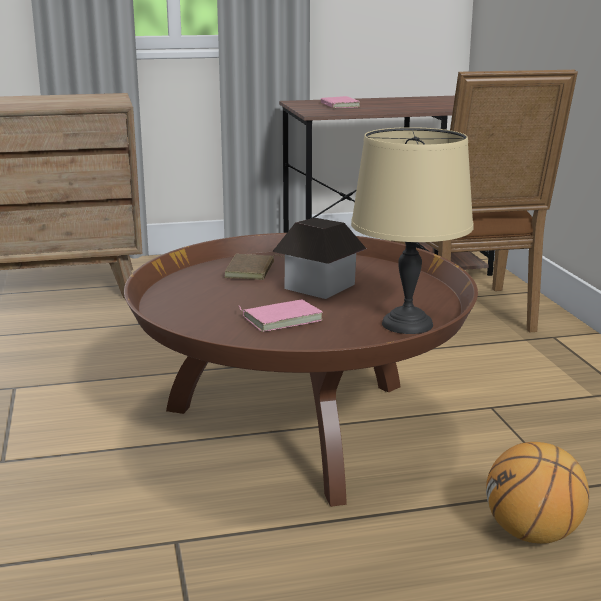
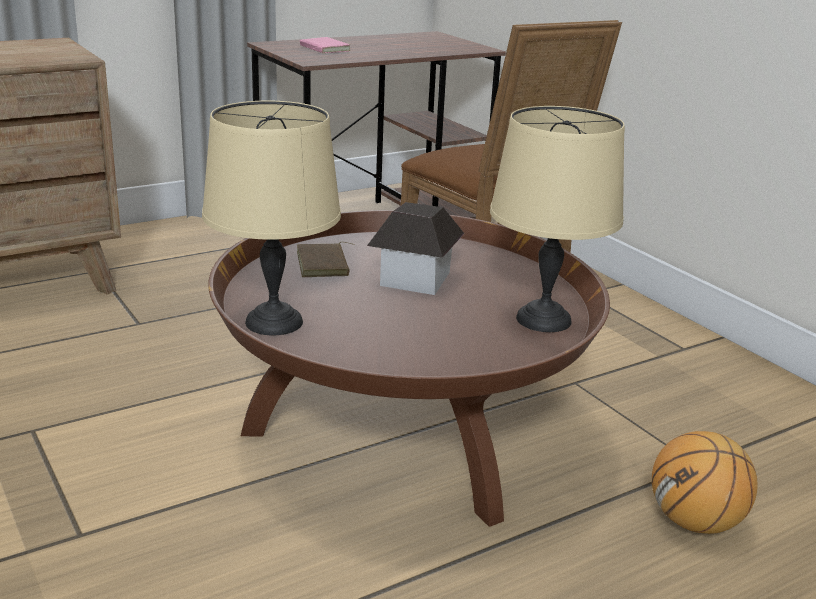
camera: 20 degrees left, 5 degrees up
pink book [239,300,323,332] -> none
none -> beige table lamp [202,101,341,335]

